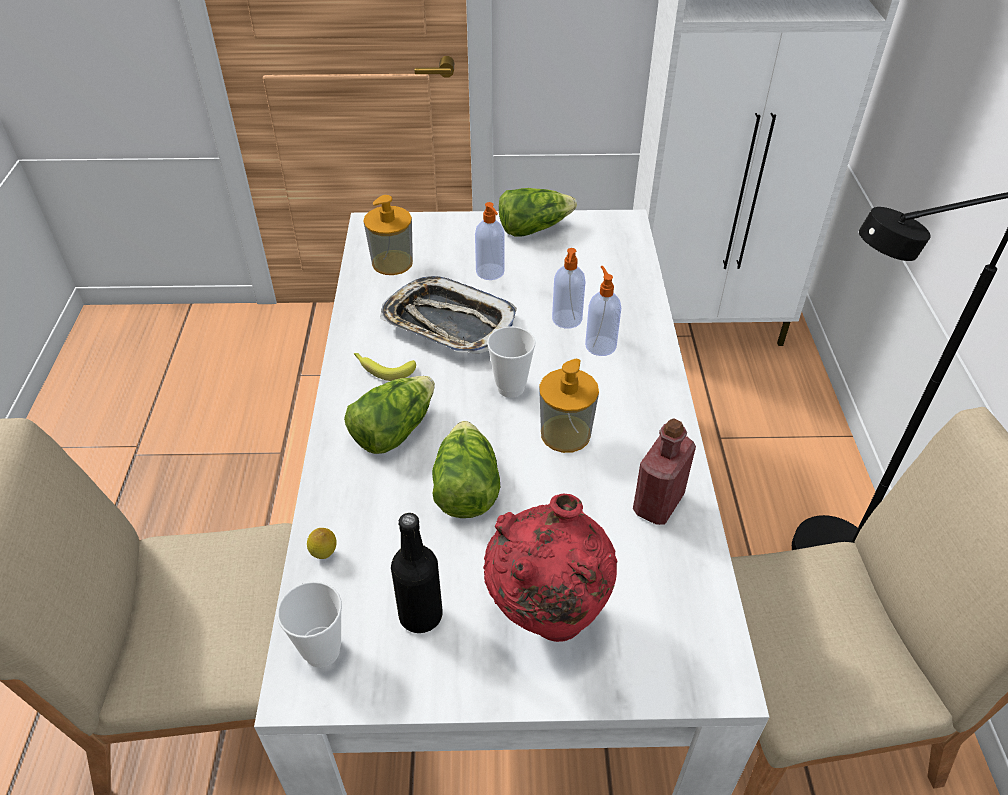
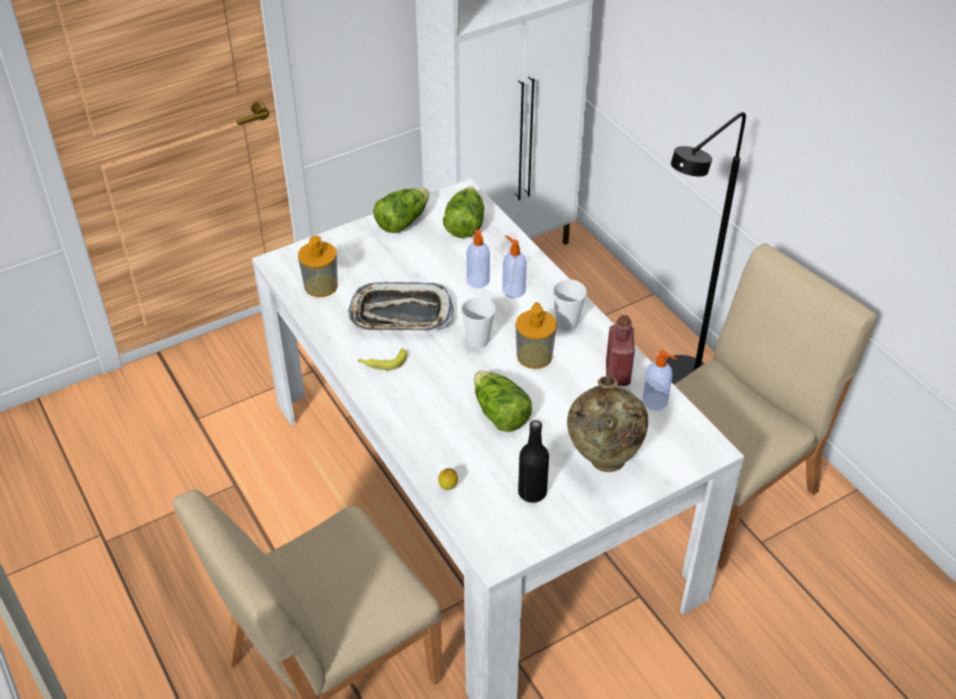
camera: 30 degrees left, 0 degrees up
cup [277,581,342,668] -> cup moved to [553,279,587,331]
lettuce [344,376,435,454] -> lettuce moved to [443,187,484,238]
soap dispenser [475,202,504,280] -> soap dispenser moved to [642,350,677,411]
red vase [483,494,618,642] -> beige vase [567,376,648,472]

